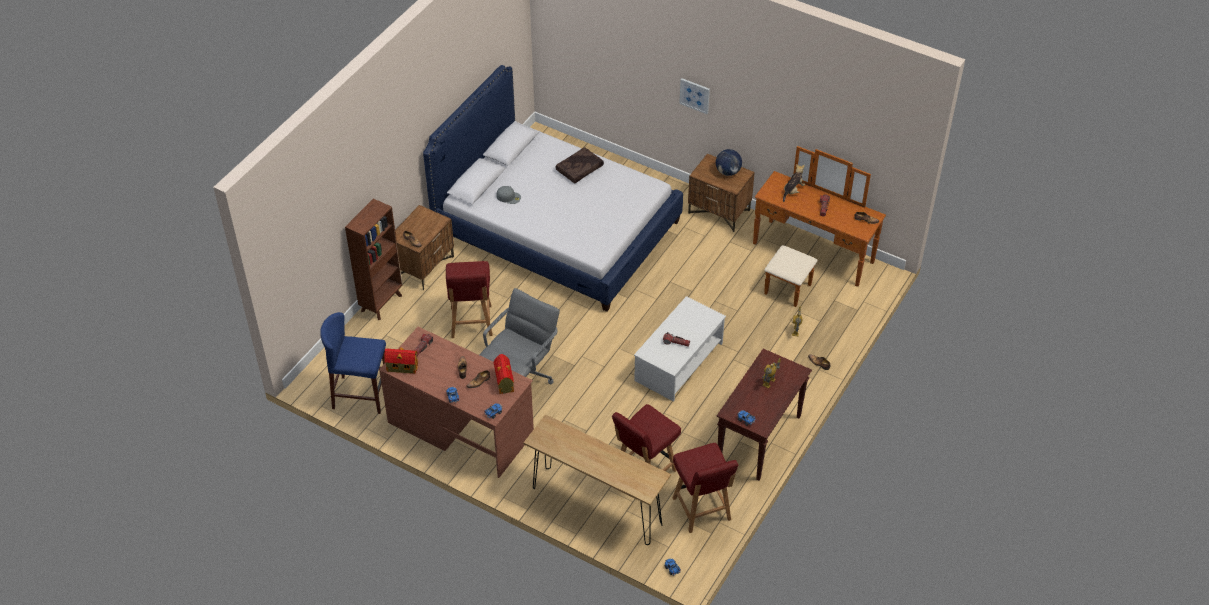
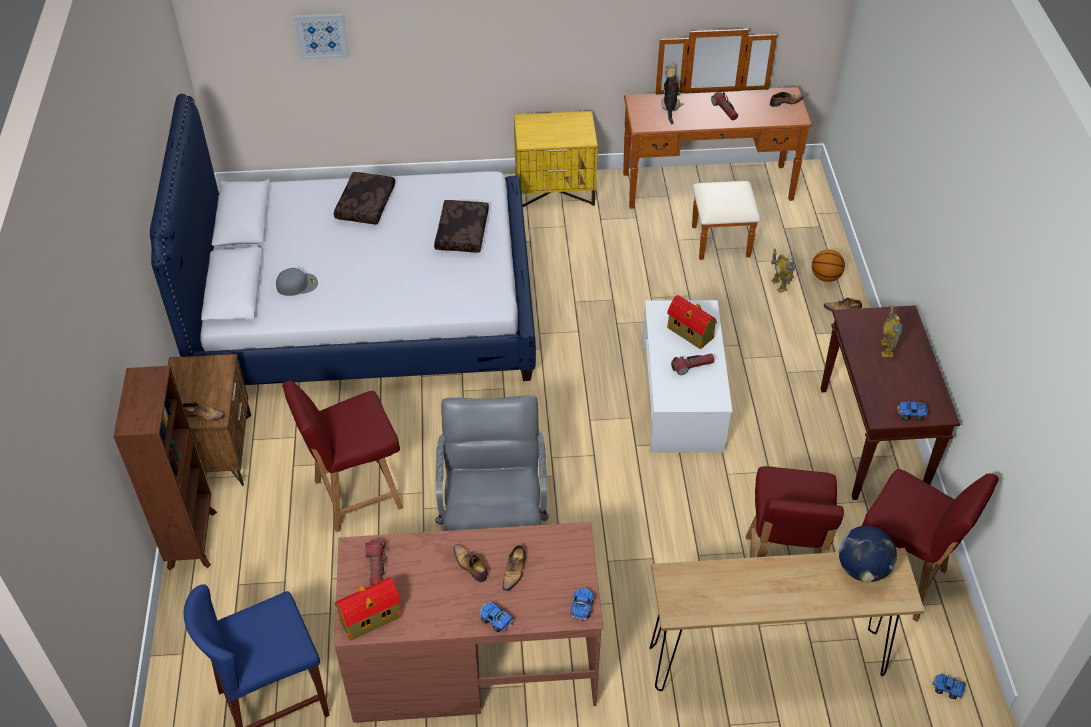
camera: 35 degrees left, 0 degrees up
red chair [446,261,493,338] -> red chair turned 105 degrees clockwise [282,381,403,532]
toy house [494,354,514,394] -> toy house moved to [667,295,717,349]
picture [679,78,710,114] -> picture moved to [294,13,349,60]
brown nightstand [688,153,755,232] -> yellow nightstand [514,111,598,207]
globe [716,149,742,176] -> globe moved to [839,526,897,582]
none -> brown pillow [434,200,489,252]
none -> basketball [812,249,845,282]

